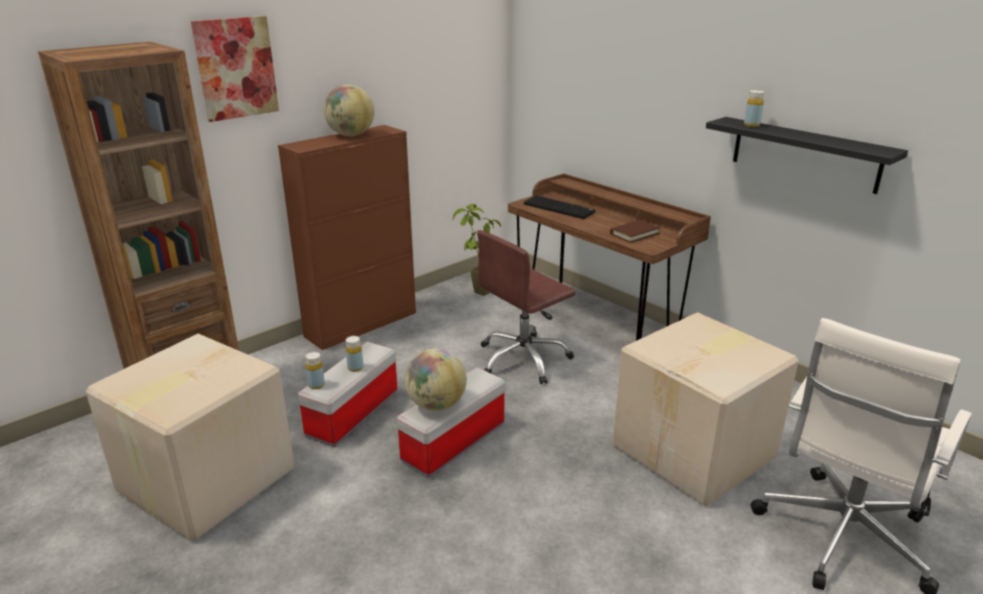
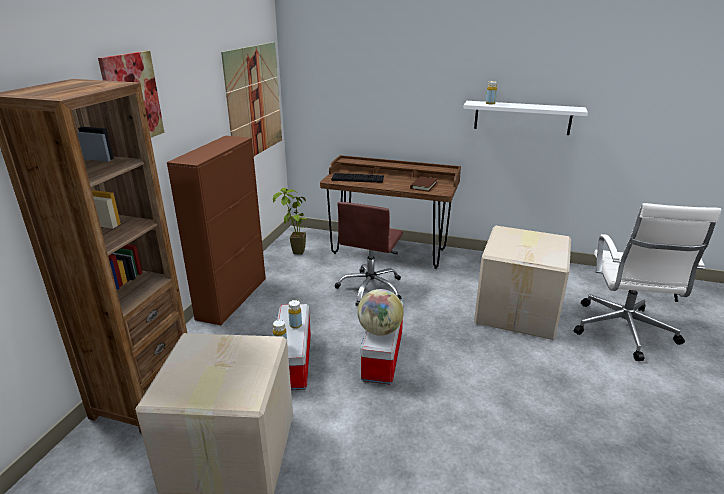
camera: 30 degrees left, 0 degrees up
globe [323,85,375,136] -> none
black shelf [706,117,908,194] -> white shelf [463,101,588,135]
none -> picture [221,42,282,156]

